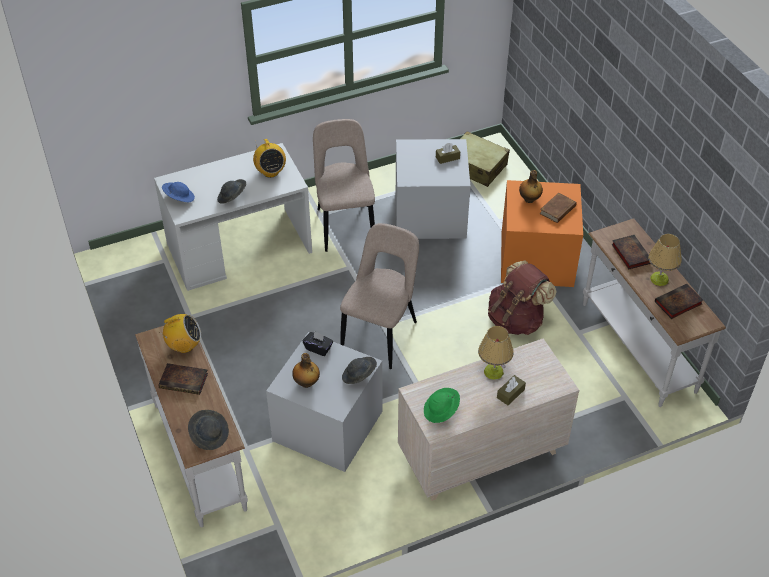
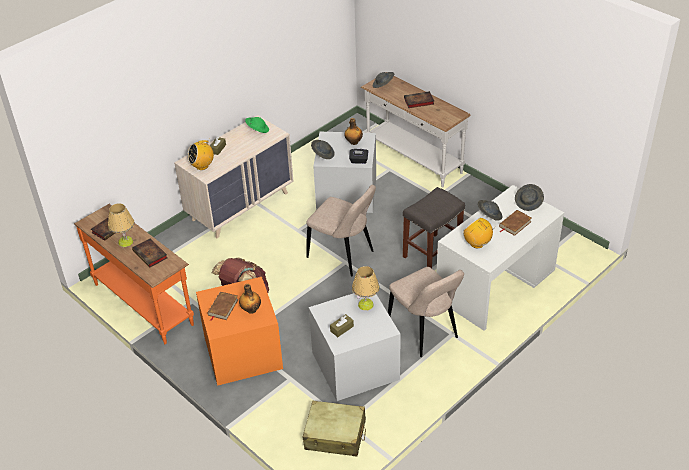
camera: 160 degrees right, 5 degrees down
radio [159,314,201,353] -> radio moved to [187,140,214,170]
blue hat [162,182,195,202] -> grey hat [515,184,544,211]
beige chair [340,223,419,369] -> beige chair turned 60 degrees counterclockwise [306,184,376,276]
table lamp [478,326,514,380] -> table lamp moved to [352,266,380,310]
white console table [583,218,726,407] -> orange console table [74,204,194,344]
none -> grey stool [403,187,465,268]
none -> brown book [499,210,532,236]

